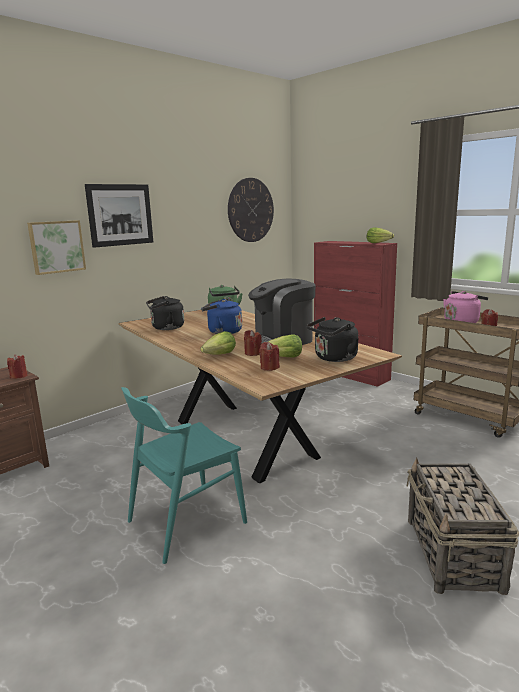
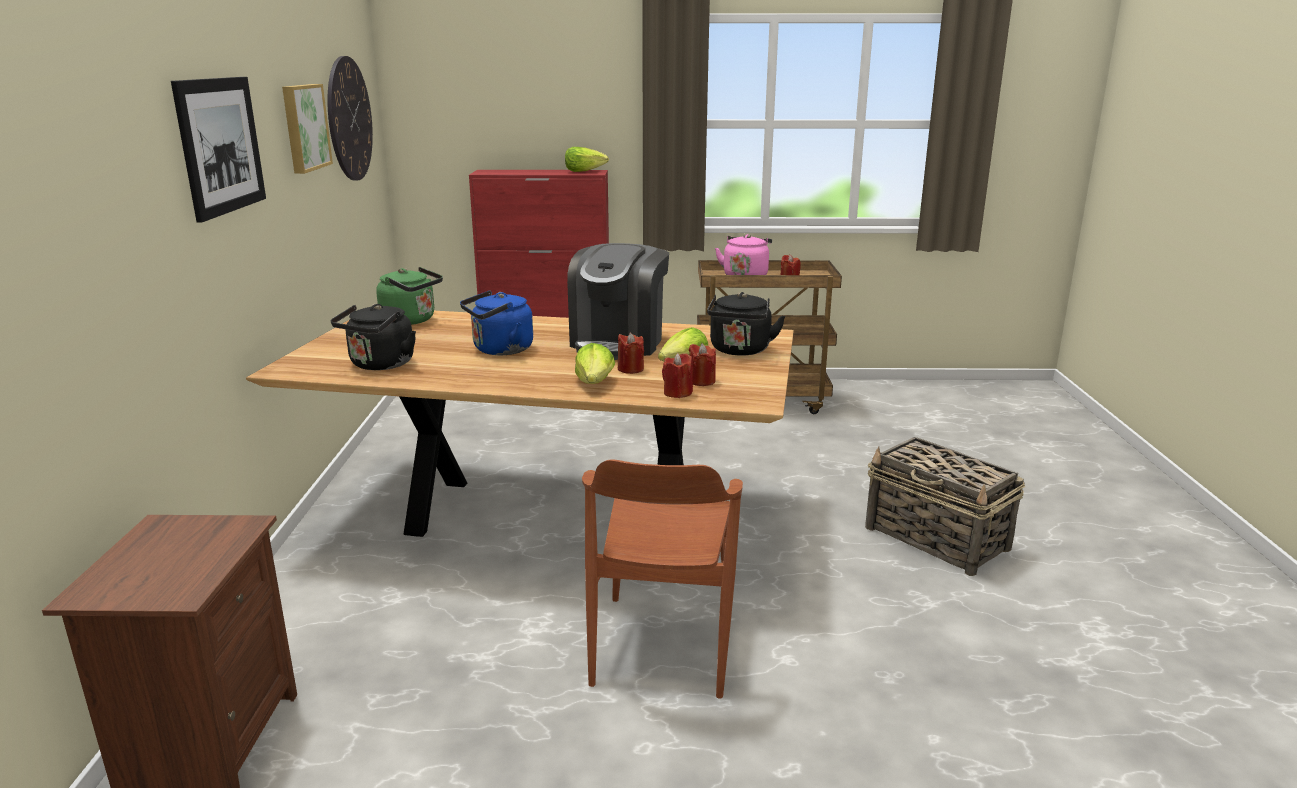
camera: 45 degrees left, 5 degrees up
red candle [7,354,28,379] -> red candle moved to [662,353,693,398]
picture [27,220,86,275] -> picture moved to [282,84,333,174]
turquoise chair [121,387,247,564] -> brown chair [582,459,743,699]

